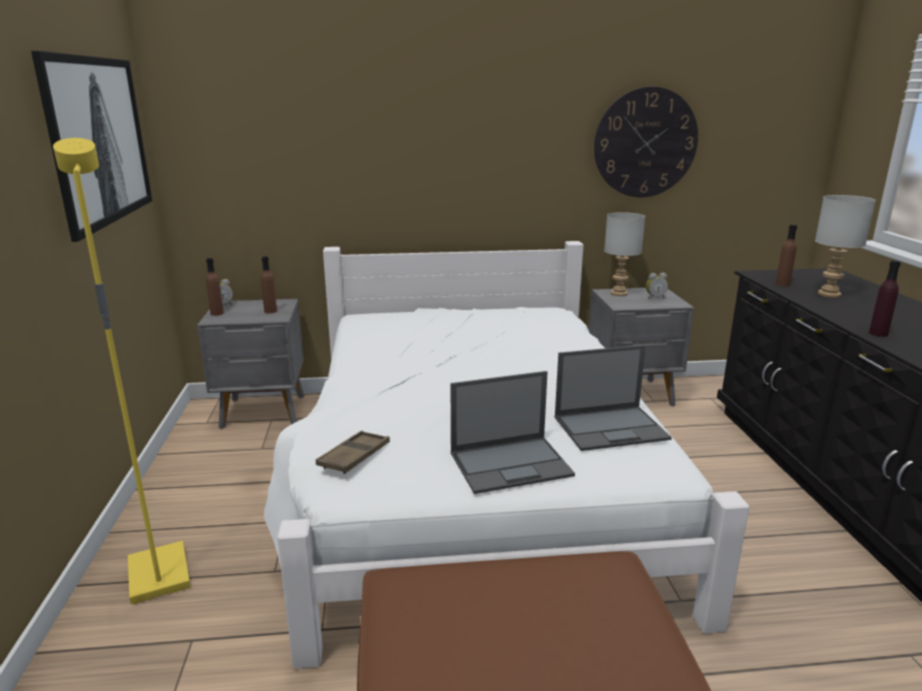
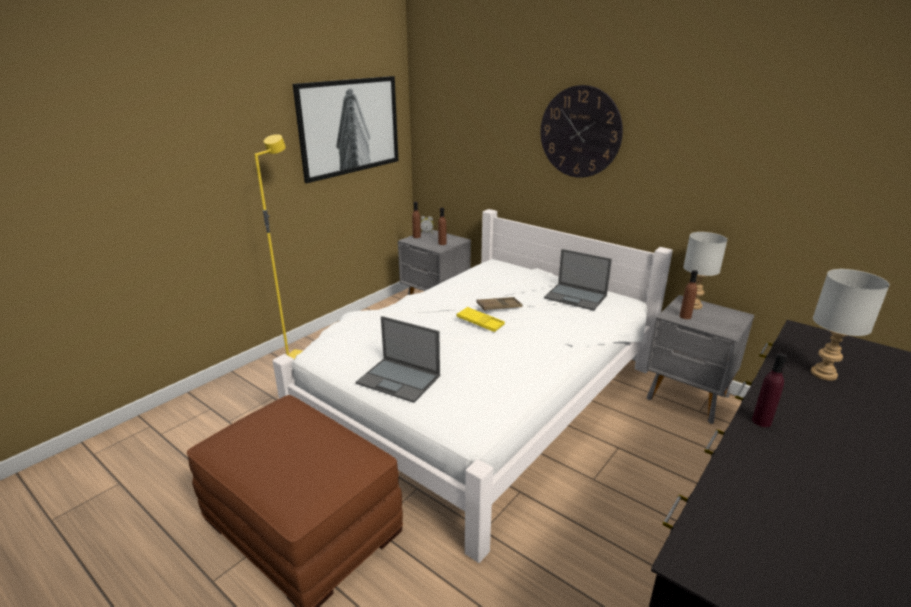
camera: 45 degrees right, 5 degrees up
brown tray [316,431,390,474] -> brown tray moved to [476,297,523,311]
laptop [555,345,672,451] -> laptop moved to [544,249,612,311]
wall clock [594,87,698,197] -> wall clock moved to [541,85,623,178]
alarm clock [646,273,668,299] -> none
brown bottle [776,224,797,286] -> brown bottle moved to [680,270,698,319]
none -> yellow tray [457,307,505,332]

